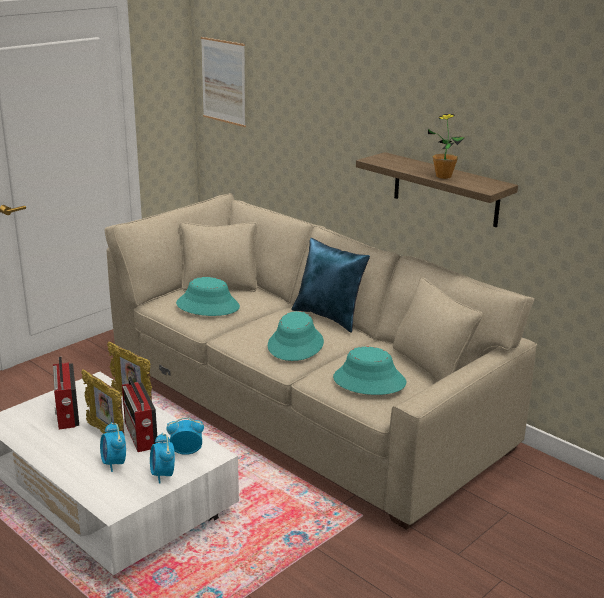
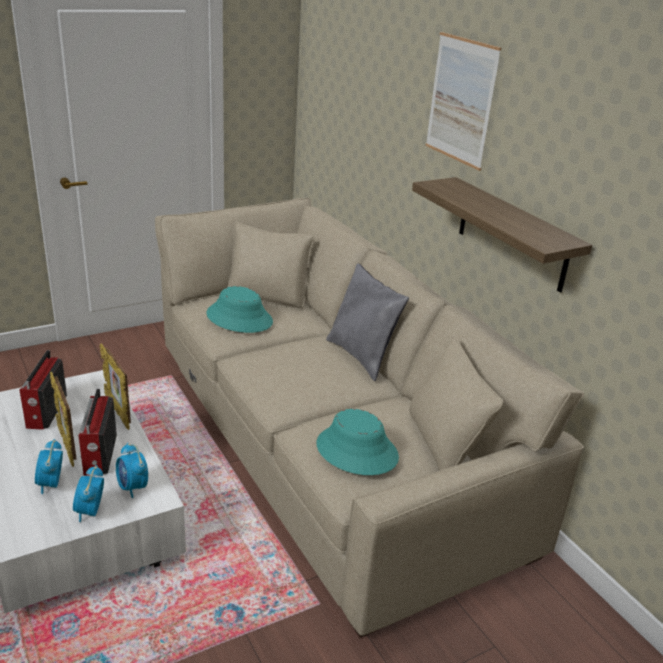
camera: 15 degrees right, 5 degrees up
alarm clock [166,418,204,455] -> alarm clock turned 135 degrees counterclockwise [116,443,148,498]
picture [201,37,246,127] -> picture moved to [426,32,501,171]
turquoise hat [268,311,324,361] -> none
blue pillow [292,238,370,332] -> grey pillow [326,264,409,381]
potted plant [428,114,465,179] -> none

